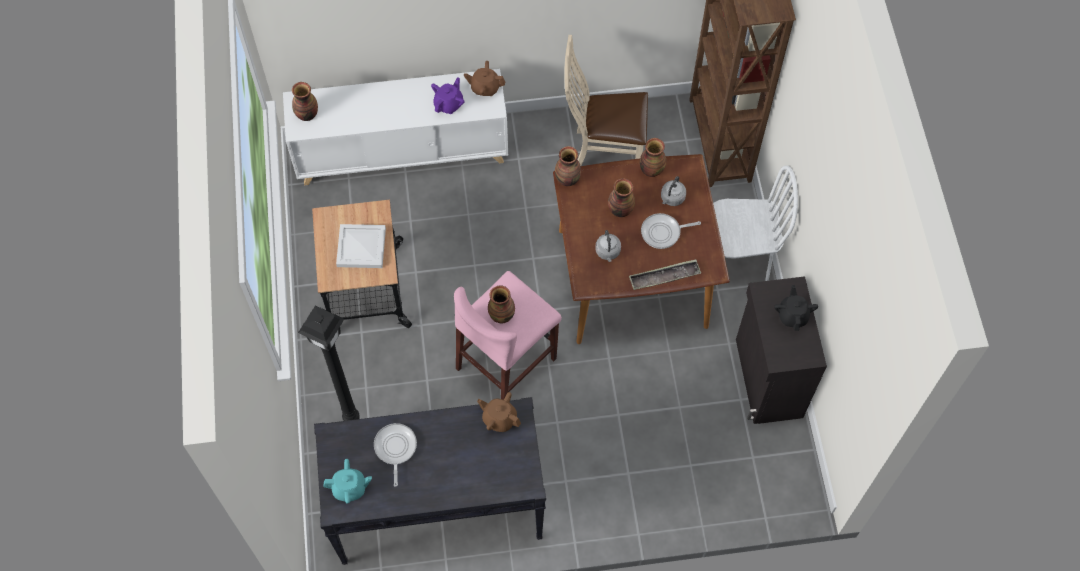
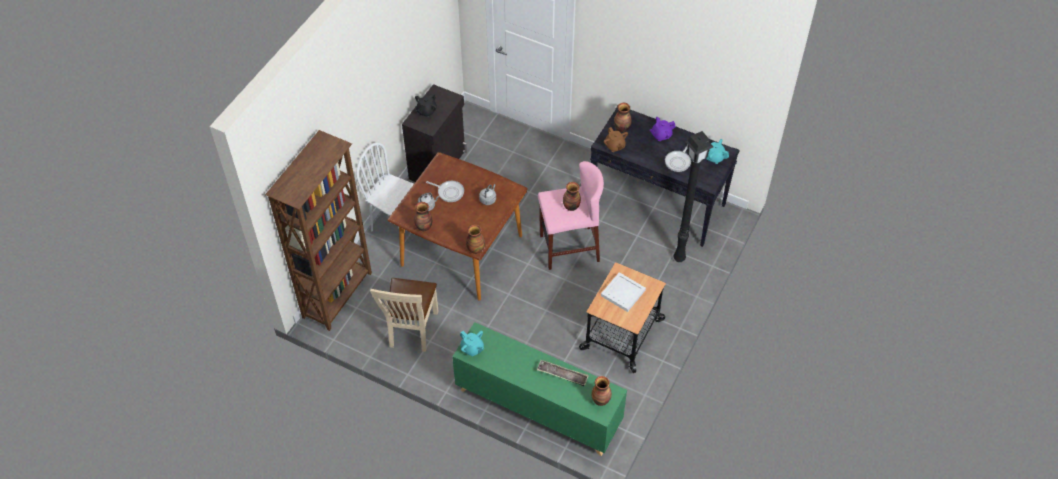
camera: 145 degrees left, 10 degrees down
white cabinet [283,69,508,185] -> green cabinet [452,322,627,456]
purple teapot [431,77,464,114] -> purple teapot moved to [650,117,676,141]
brown teapot [464,61,505,96] -> turquoise teapot [460,331,485,356]
beige chair [564,35,648,166] -> beige chair turned 60 degrees clockwise [370,278,438,352]
vase [608,178,635,217] -> vase moved to [614,103,632,132]
tray [629,260,701,290] -> tray moved to [537,360,589,386]

